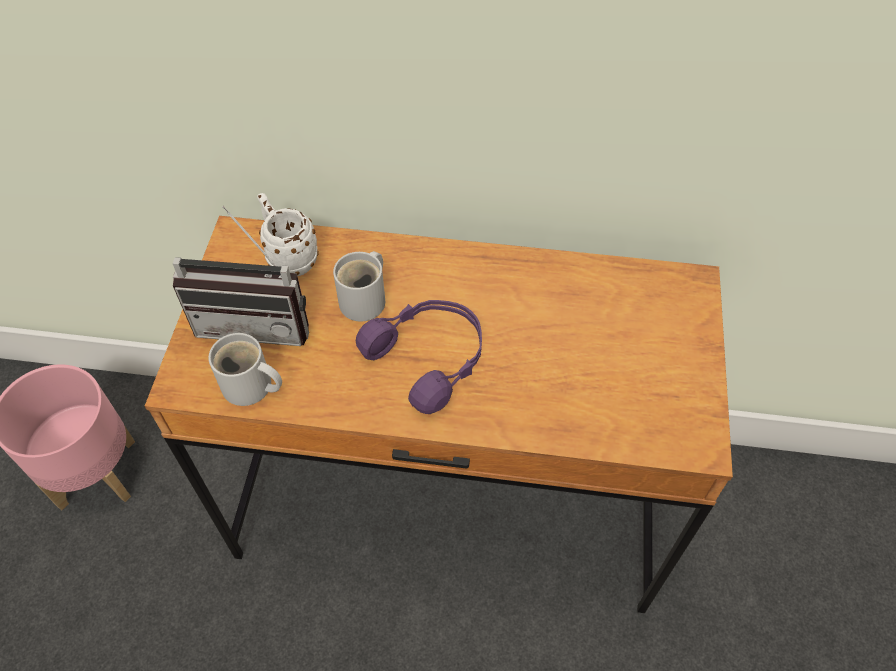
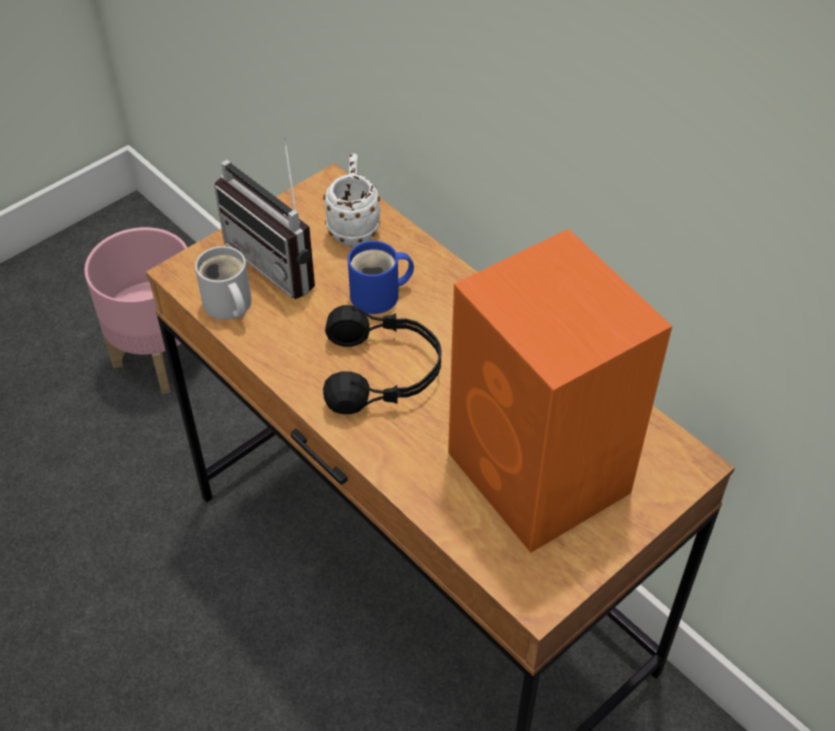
camera: 40 degrees right, 5 degrees down
white mug [333,251,385,322] -> blue mug [348,241,414,314]
purple headphones [356,300,482,414] -> black headphones [323,305,441,414]
none -> orange speaker [448,229,672,553]

